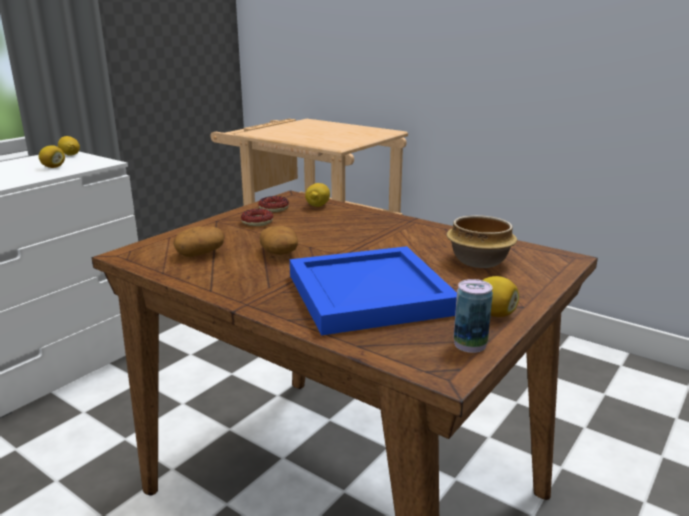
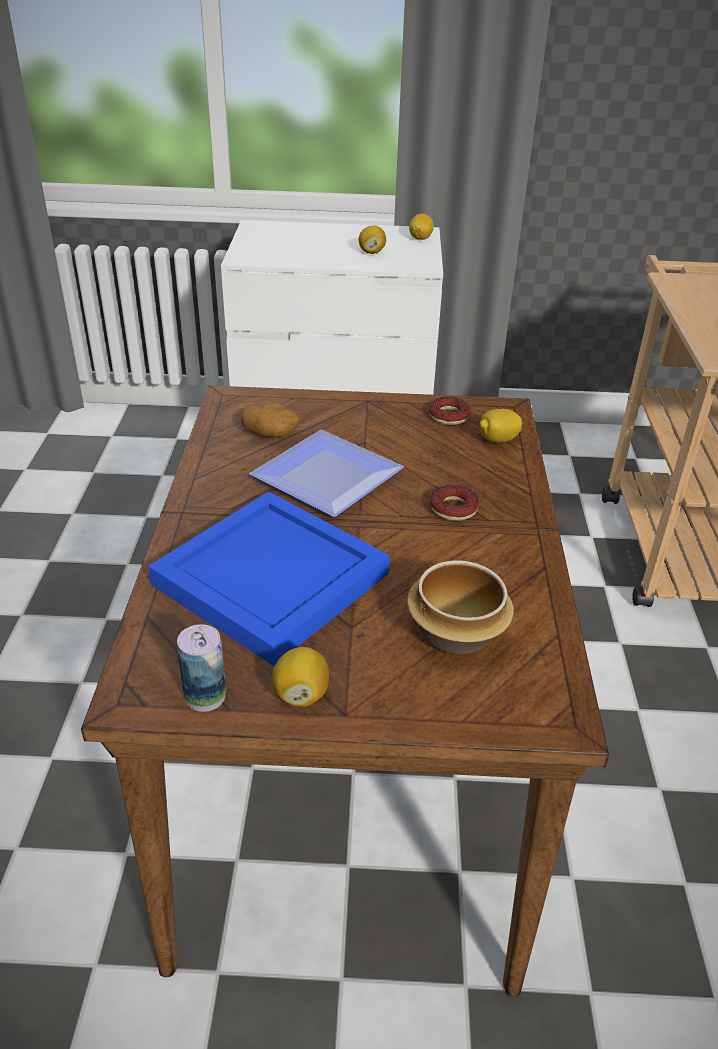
camera: 55 degrees right, 15 degrees up
donut [241,209,274,226] -> donut moved to [430,485,479,521]
potato [260,226,298,255] -> plate [249,430,404,517]

